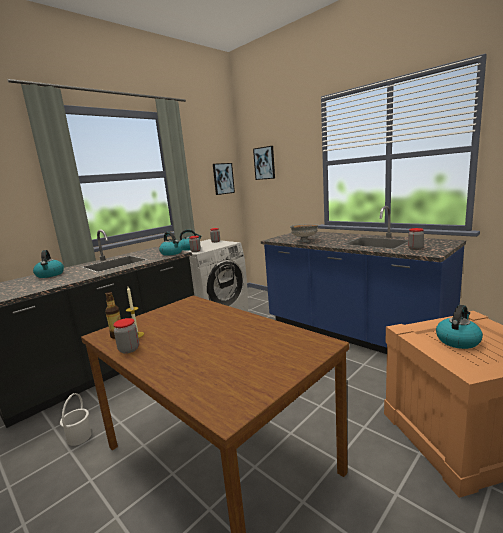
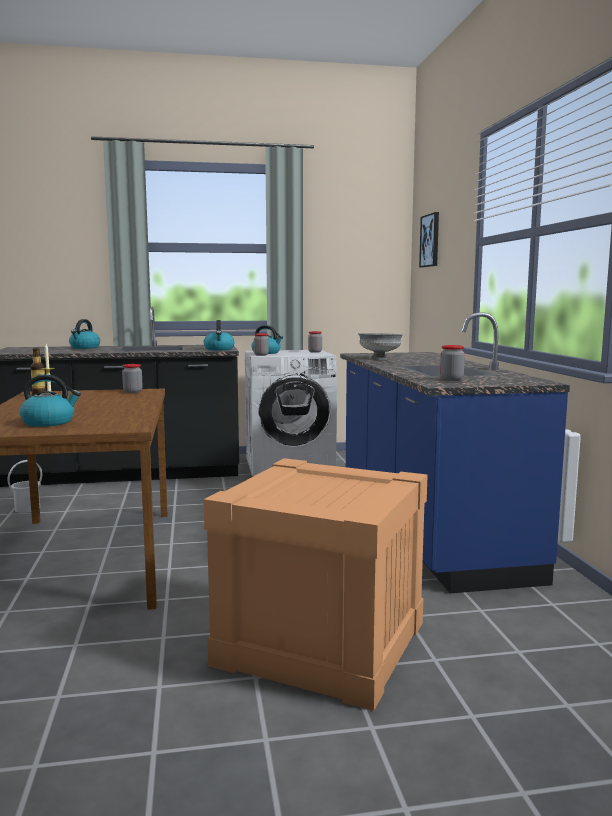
camera: 35 degrees right, 5 degrees down
jar [113,318,139,354] -> jar moved to [122,364,143,393]
picture [213,163,235,195] -> none
kettle [436,305,483,349] -> kettle moved to [20,374,81,427]

